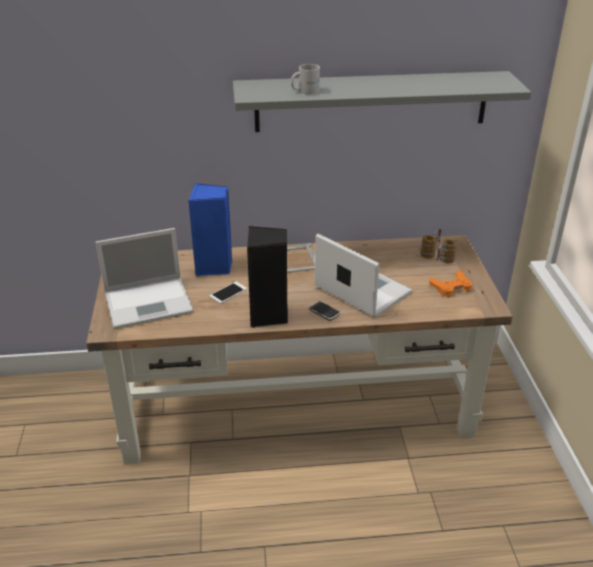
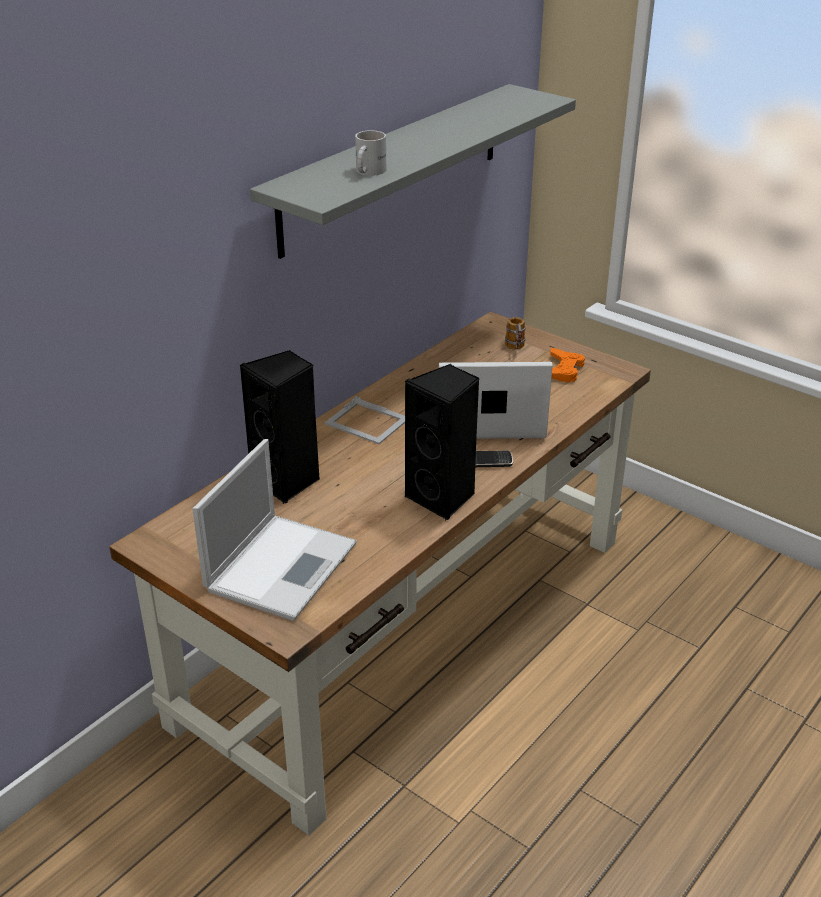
camera: 45 degrees left, 0 degrees up
blue speaker [188,183,233,276] -> black speaker [240,350,320,504]
phone [210,282,247,304] -> none
mug [420,227,442,259] -> none

